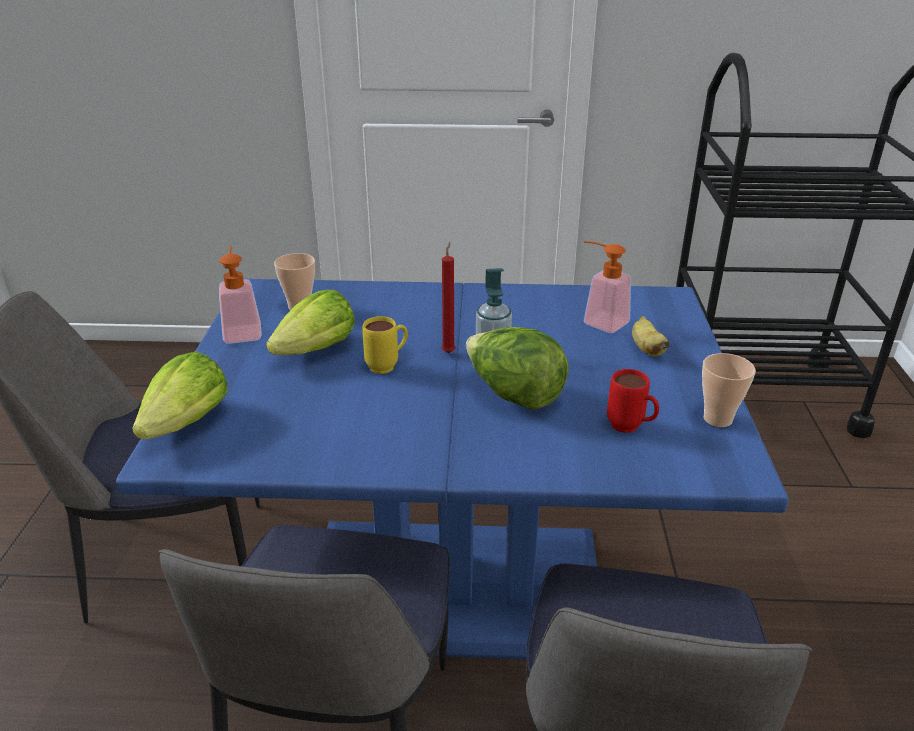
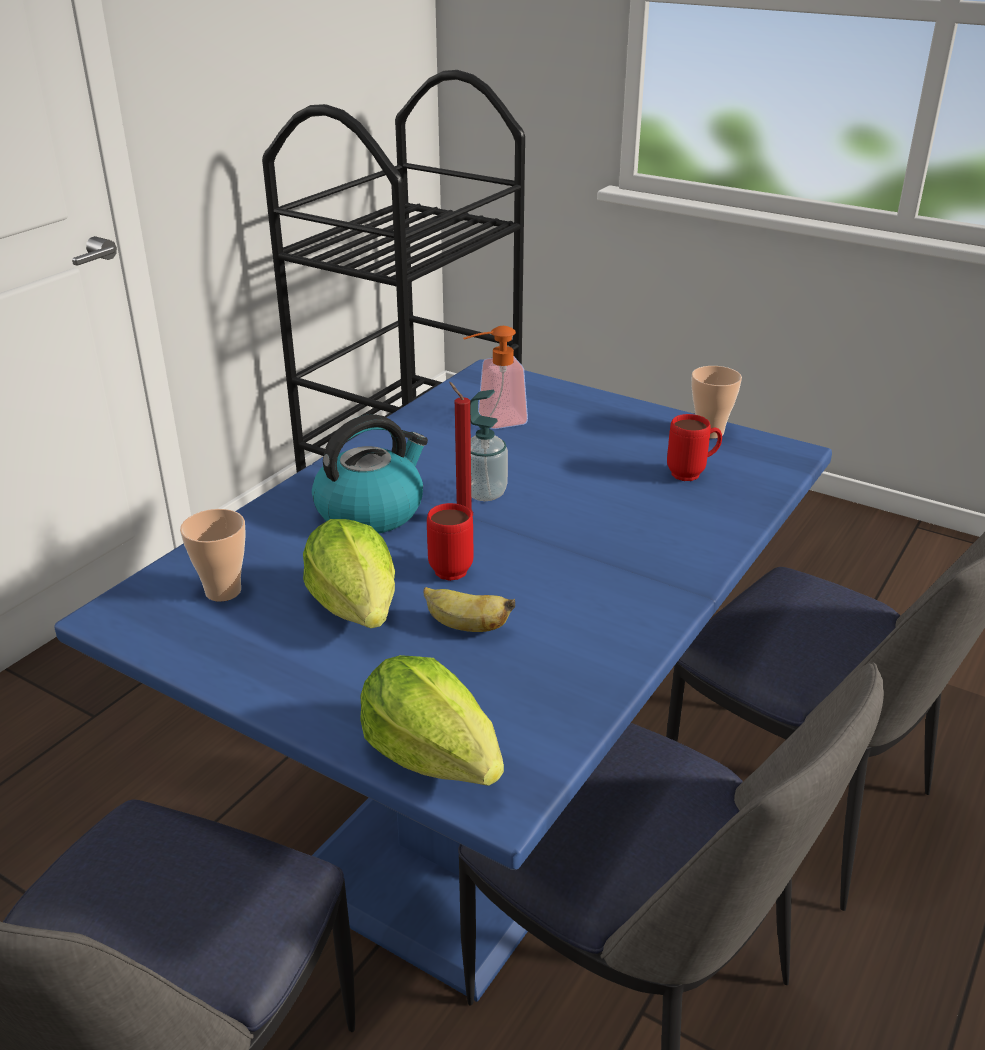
camera: 60 degrees left, 0 degrees up
soap dispenser [219,246,262,344] -> none
yellow mug [362,316,408,374] -> red mug [427,503,473,581]
lettuce [466,327,569,410] -> none
banana [632,316,670,356] -> banana moved to [424,587,515,632]
none -> kettle [312,414,428,533]

